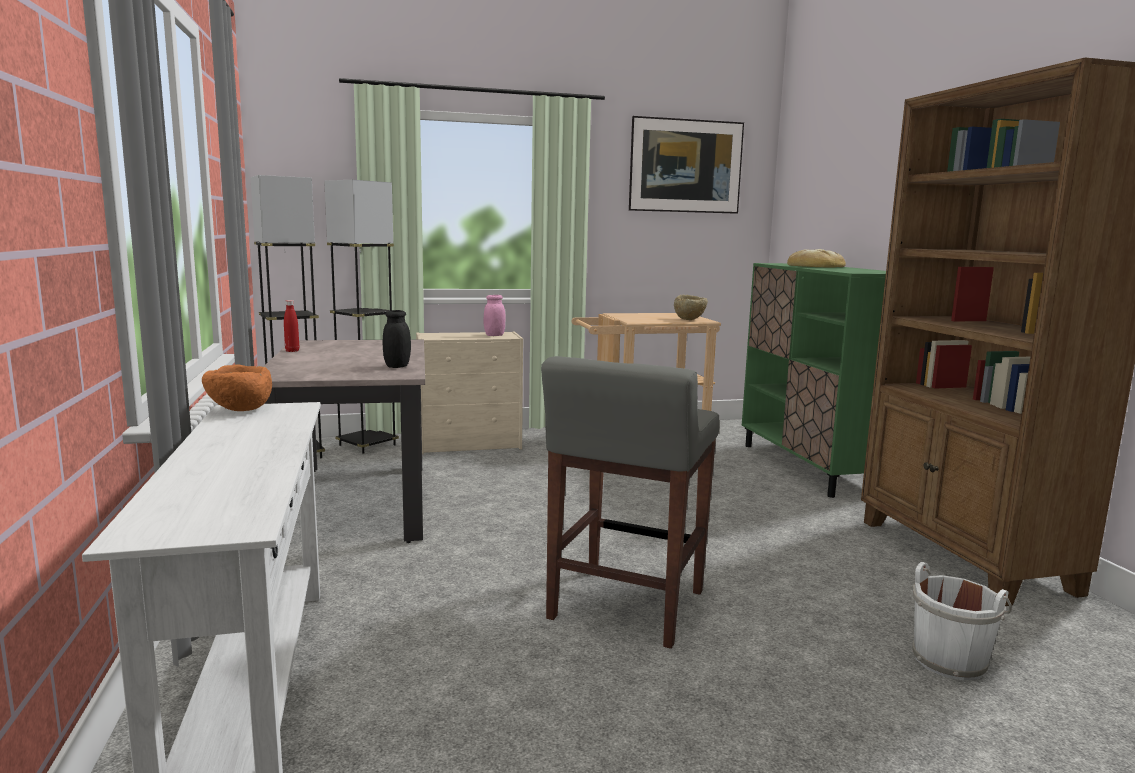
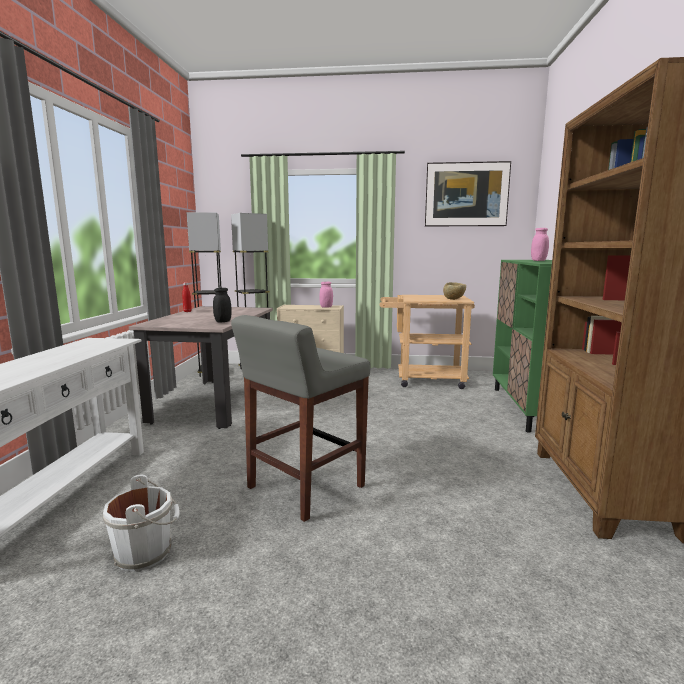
camera: 20 degrees right, 0 degrees up
orange bowl [202,365,272,411] -> none
bread [787,249,846,268] -> pink jar [531,228,549,261]
white bucket [912,562,1012,681] -> white bucket moved to [103,475,180,571]

